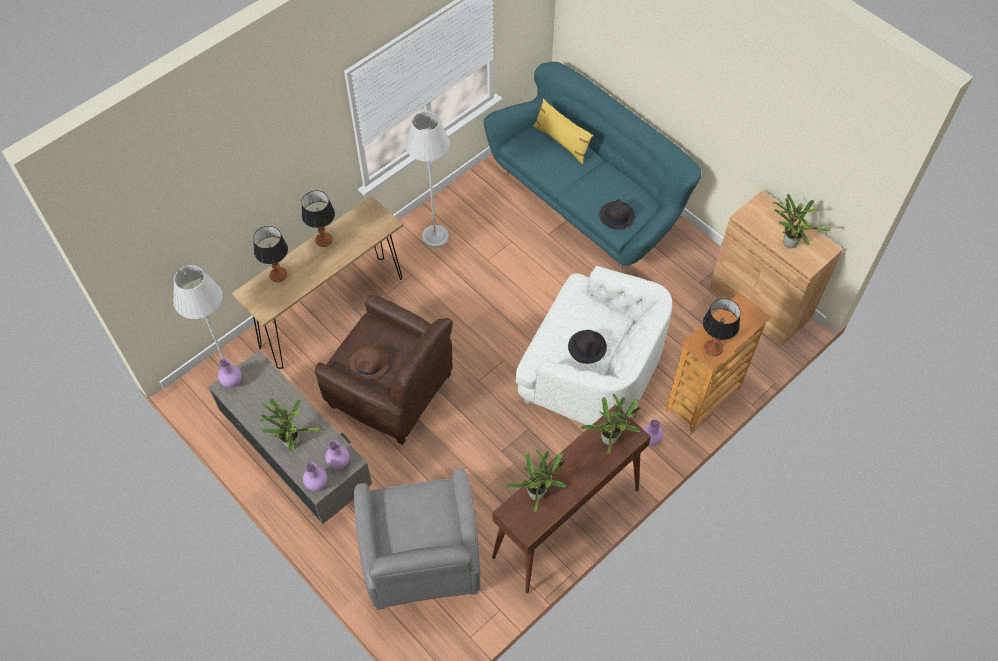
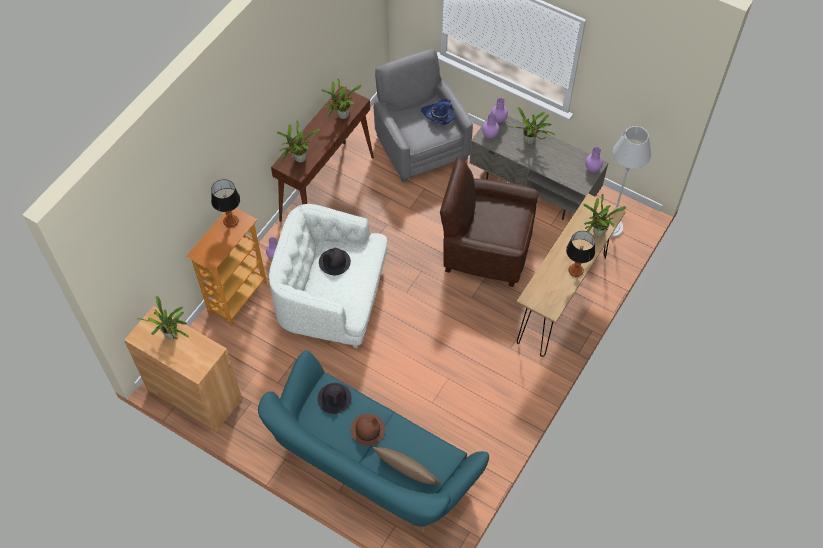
camera: 165 degrees right, 0 degrees up
table lamp [253,226,288,282] -> potted plant [583,194,626,237]
brown hat [349,346,388,380] -> brown hat moved to [351,414,385,446]
grey floor lamp [405,111,450,248] -> none
yellow pillow [533,99,593,164] -> brown pillow [373,447,441,485]
none -> blue hat [421,99,455,125]

